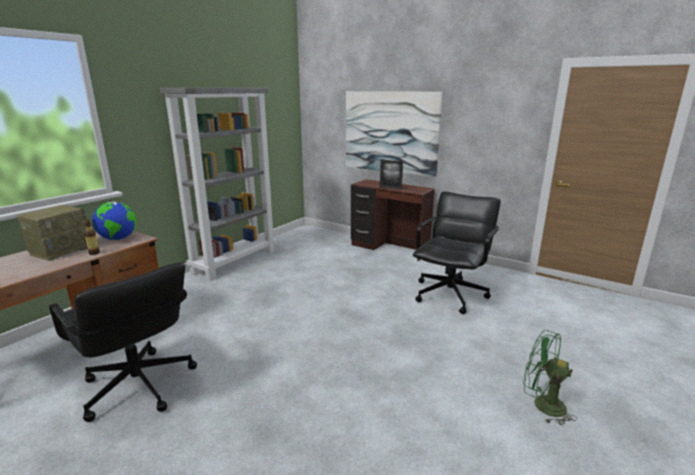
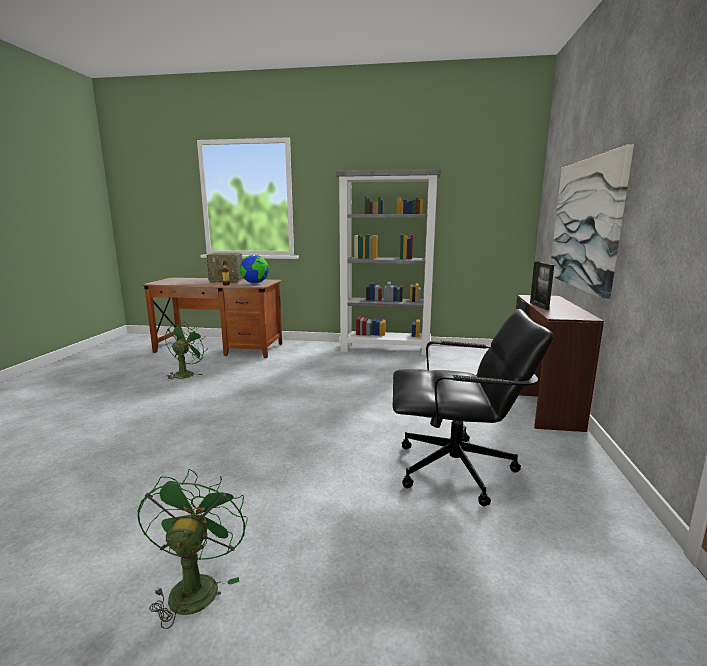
camera: 65 degrees right, 5 degrees down
black office chair [49,262,197,422] -> green fan [165,322,205,380]

